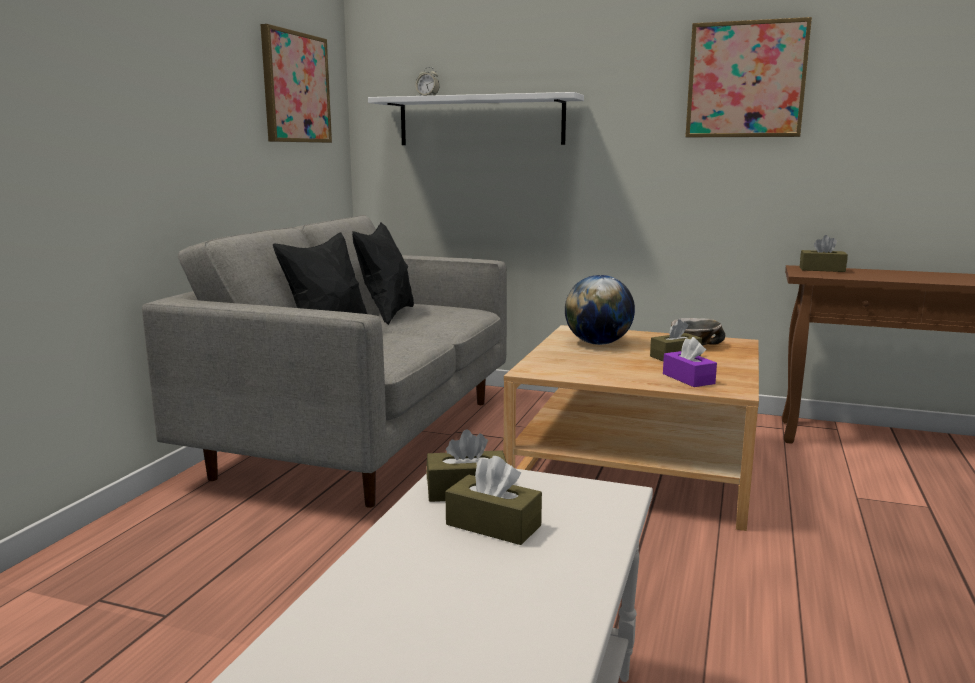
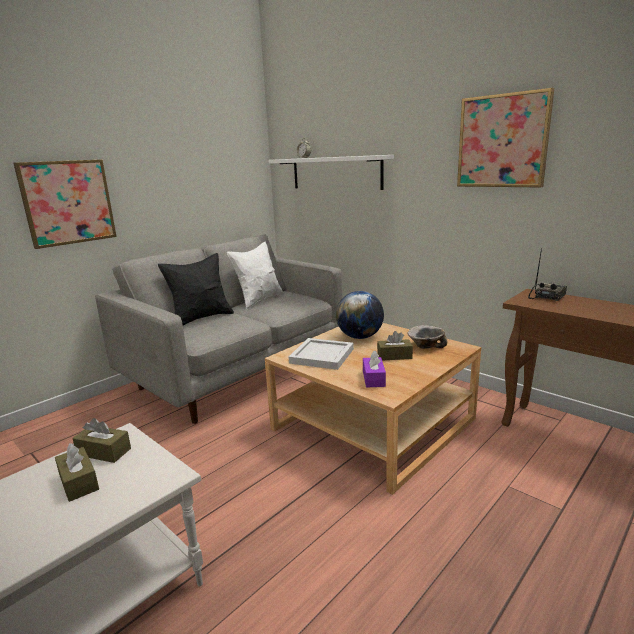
camera: 25 degrees right, 5 degrees up
picture [260,24,332,143] -> picture moved to [13,159,117,249]
black pillow [352,222,414,325] -> white pillow [227,242,284,309]
brown tissue box [800,235,848,272] -> radio [528,248,567,301]
none -> white tray [289,338,354,370]

